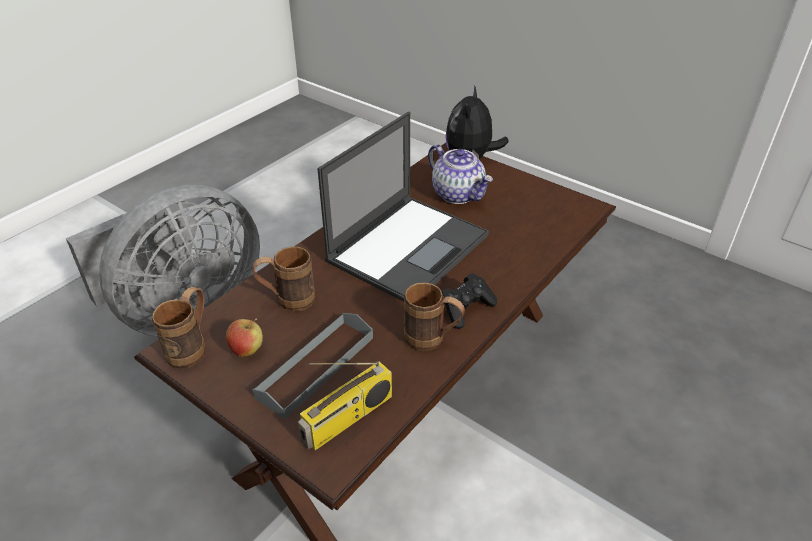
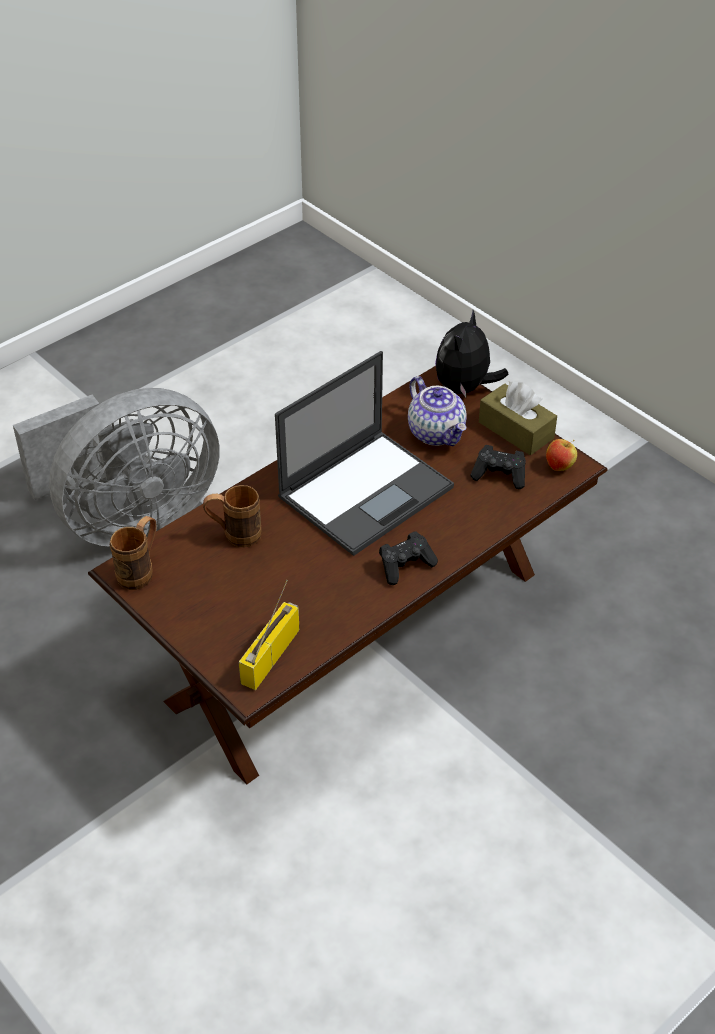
camera: 10 degrees right, 5 degrees up
apple [226,319,263,357] -> apple moved to [546,439,577,471]
grey tray [252,313,373,419] -> none
radio [298,362,392,450] -> radio turned 150 degrees clockwise [239,580,300,690]
brown mug [404,283,465,351] -> none
none -> black game controller [470,445,526,489]
none -> brown tissue box [479,381,557,455]

